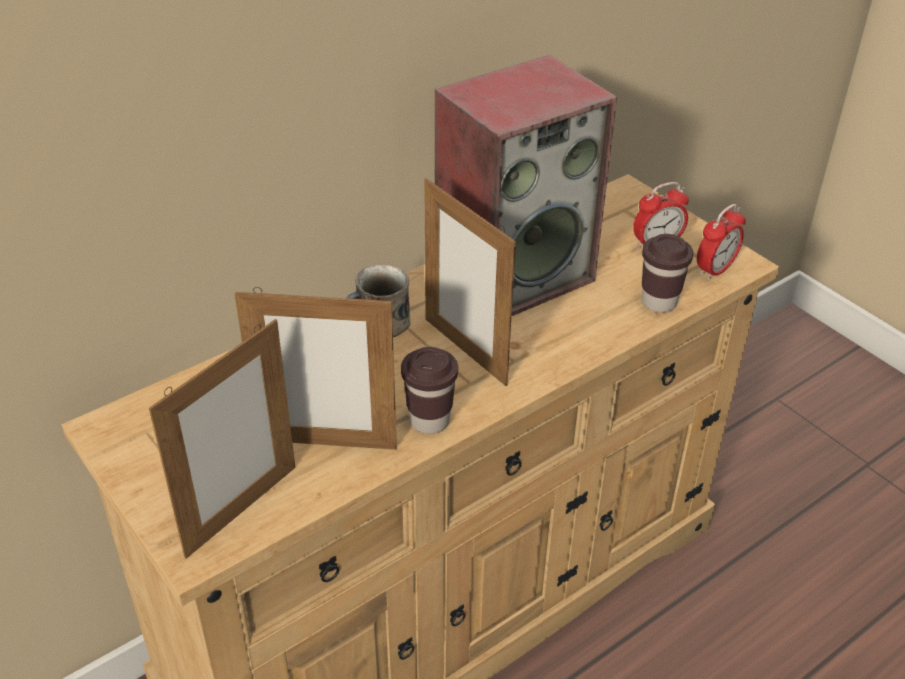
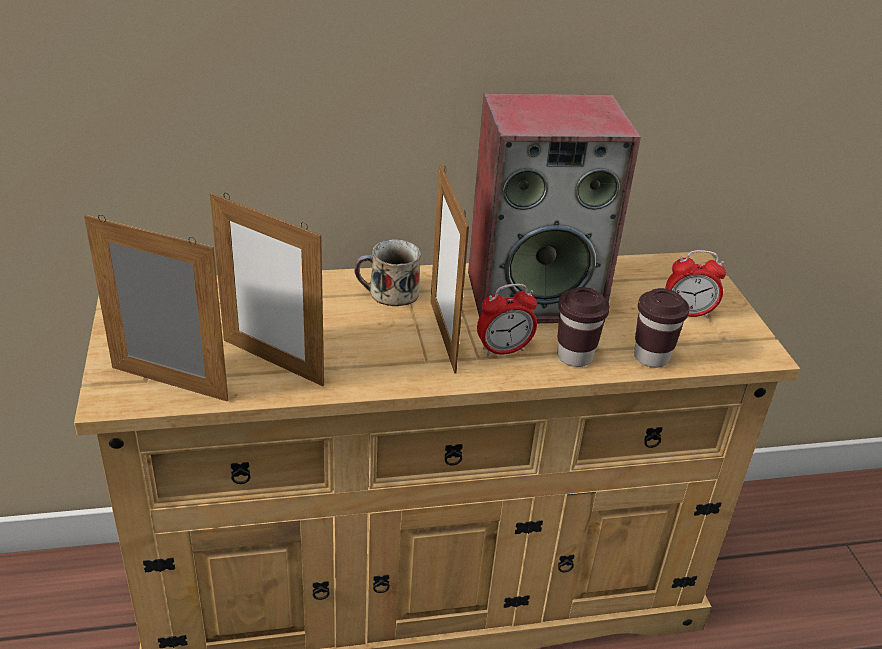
camera: 25 degrees right, 5 degrees down
picture frame [149,319,295,559] -> picture frame turned 135 degrees counterclockwise [84,215,228,401]
brown cup [401,347,458,434] -> brown cup moved to [557,287,610,367]
alarm clock [697,204,746,281] -> alarm clock moved to [477,284,537,356]

